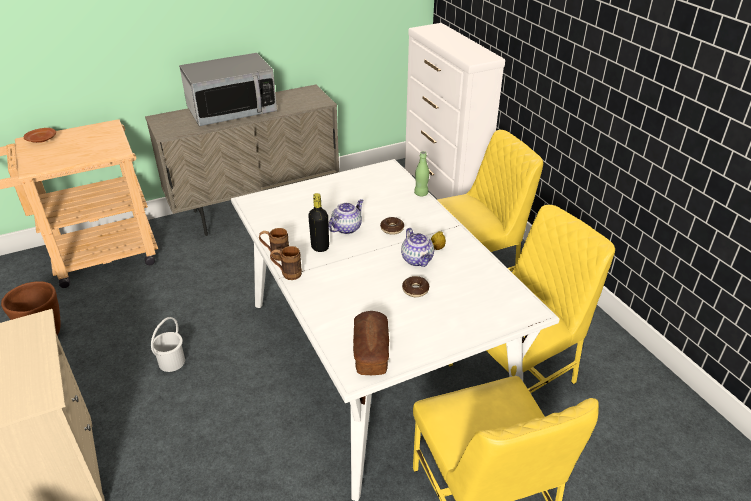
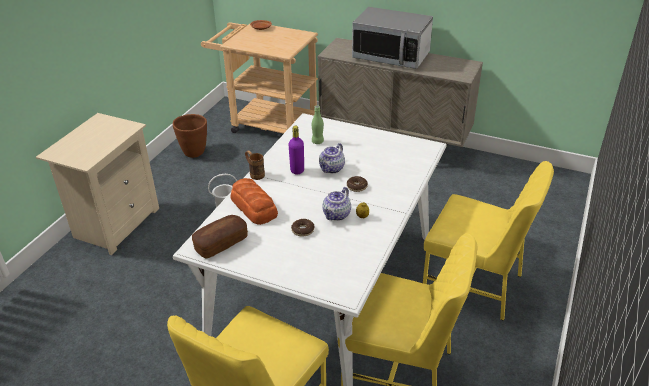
camera: 50 degrees right, 0 degrees up
brown mug [259,228,289,261] -> none
black bottle [308,193,329,252] -> purple bottle [289,125,304,174]
teapot [329,199,364,234] -> teapot turned 120 degrees clockwise [319,143,345,173]
white dresser [405,23,505,199] -> none
green bottle [414,151,429,196] -> green bottle moved to [312,106,324,144]
none -> bread [231,178,278,225]

